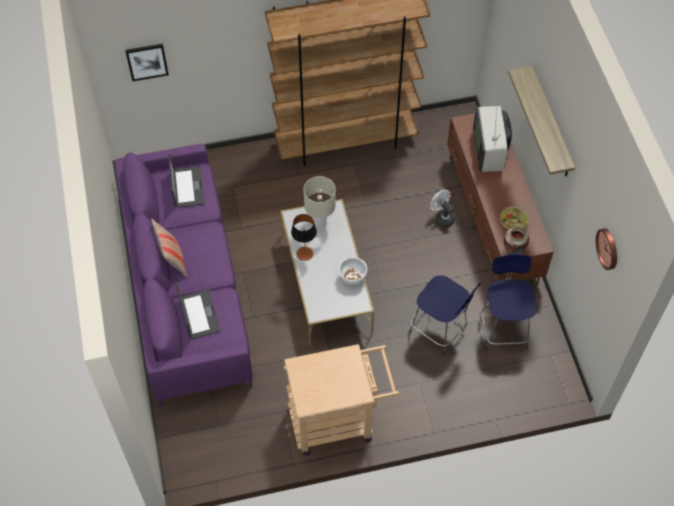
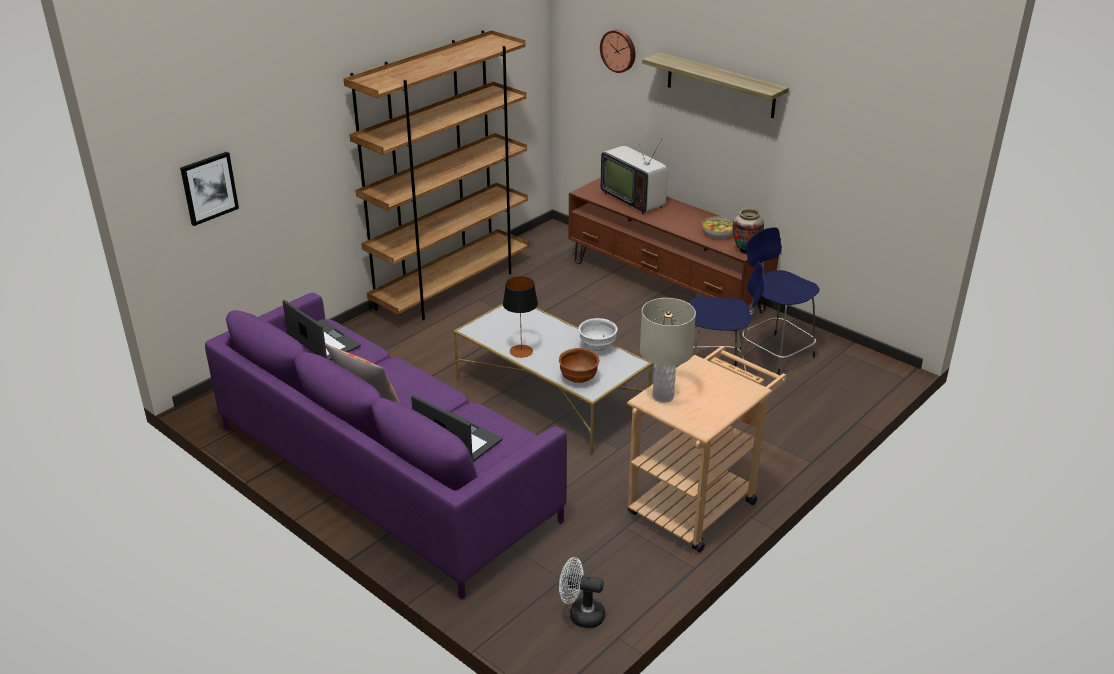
camera: 35 degrees left, 25 degrees down
beige table lamp [304,176,336,229] -> beige table lamp moved to [640,298,696,403]
white fan [430,189,455,228] -> white fan moved to [559,557,605,628]
wall clock [596,228,617,270] -> wall clock moved to [600,30,636,73]
none -> brown bowl [559,348,600,383]

